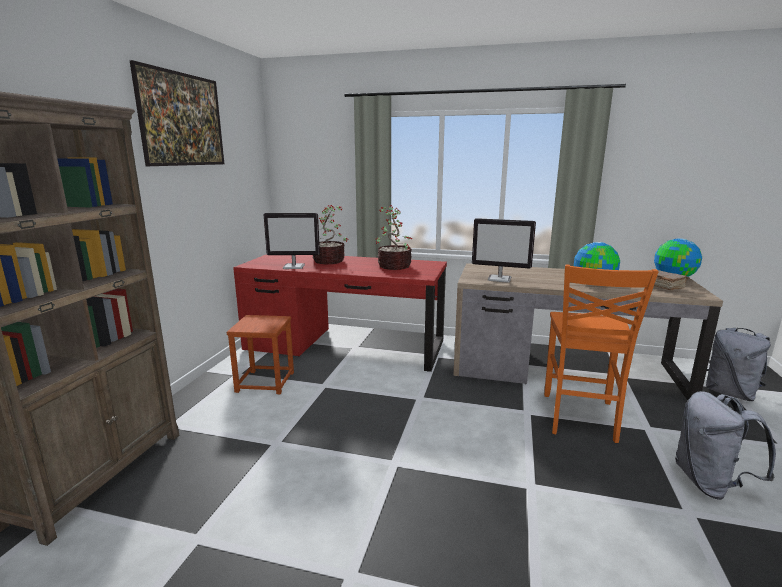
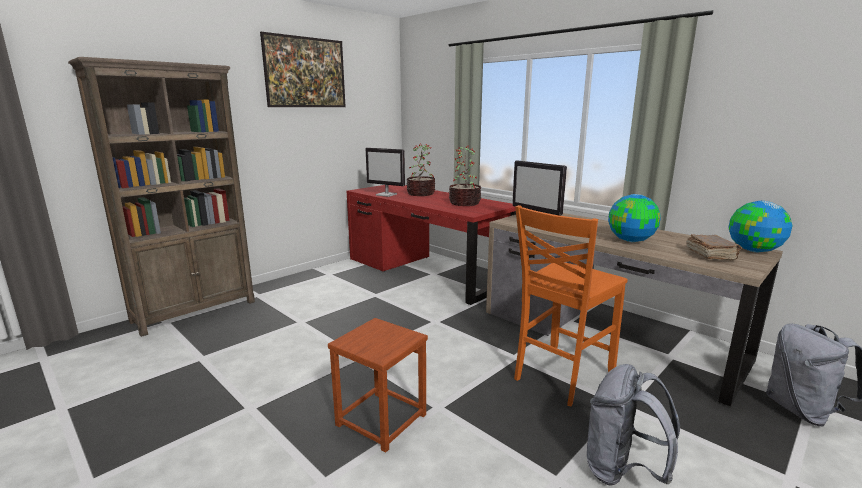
camera: 30 degrees right, 0 degrees up
brown stool [227,315,294,394] -> brown stool moved to [328,318,428,452]

